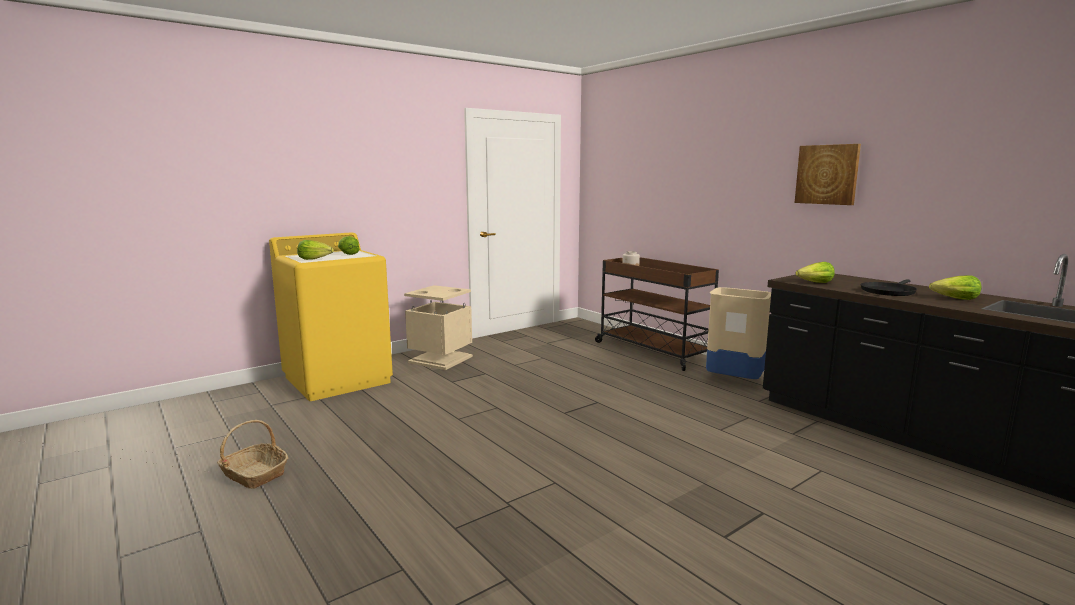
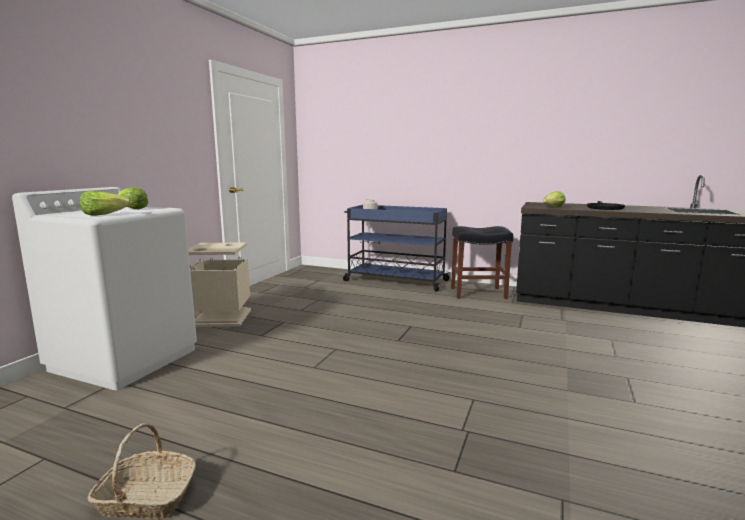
camera: 30 degrees left, 0 degrees up
yellow washing machine [269,232,393,401] -> white washing machine [12,187,197,390]
brown cart [595,257,719,371] -> blue cart [343,205,450,292]
beige trash can [706,287,771,379] -> black stool [451,226,513,299]
picture [795,144,861,205] -> none
lettuce [929,275,981,300] -> none

